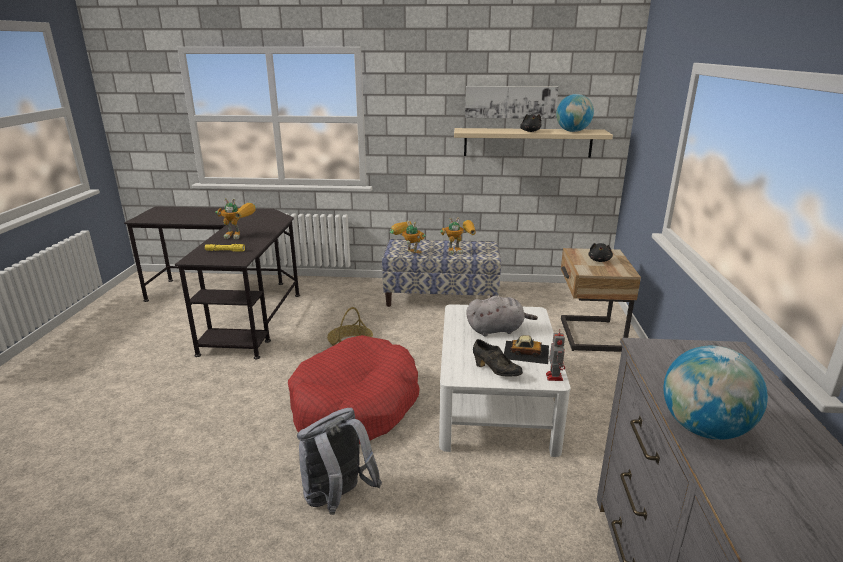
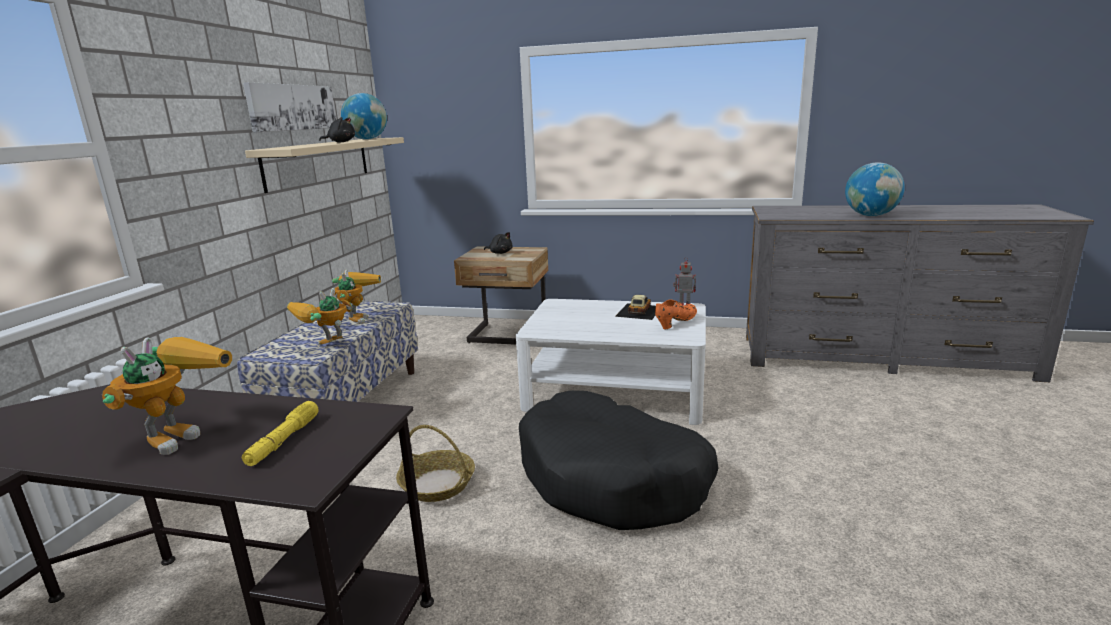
camera: 80 degrees left, 5 degrees down
red dog bed [288,335,420,444] -> black dog bed [519,391,718,530]
grey backpack [297,408,382,515] -> none
grey plush toy [466,296,538,336] -> none
black shoe [473,339,523,377] -> orange shoe [655,300,697,330]

